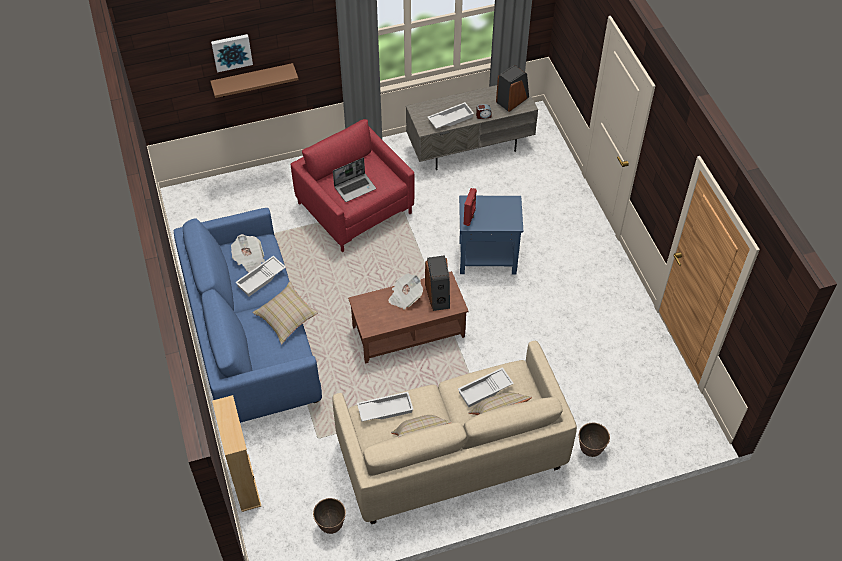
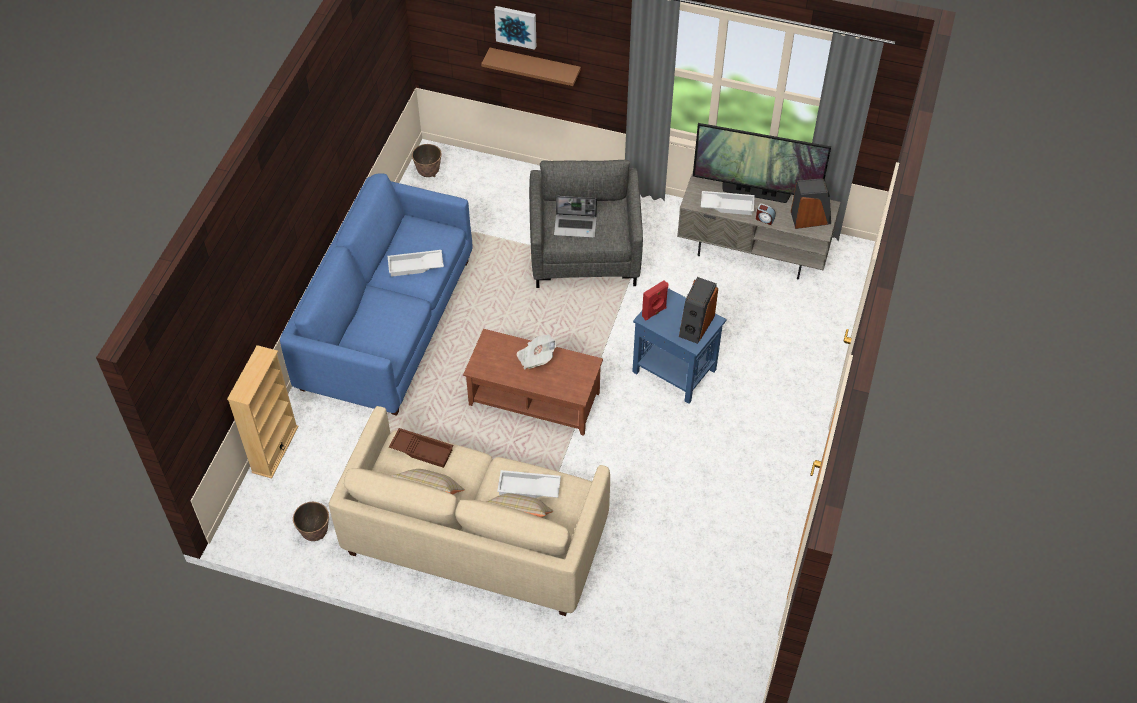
camera: 35 degrees right, 0 degrees up
newspaper [231,234,265,272] -> none
beige pillow [252,281,318,345] -> none
red armchair [290,119,415,252] -> grey armchair [529,160,643,288]
white tray [357,391,413,422] -> brown tray [389,428,454,468]
speaker [425,255,450,311] -> speaker moved to [679,277,718,344]
planter [579,423,610,457] -> planter moved to [412,144,442,177]
none -> television [693,123,831,203]

